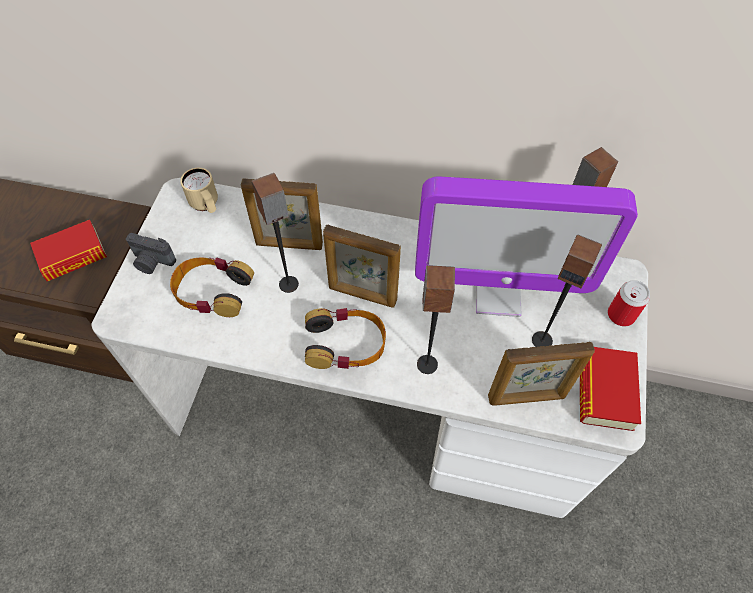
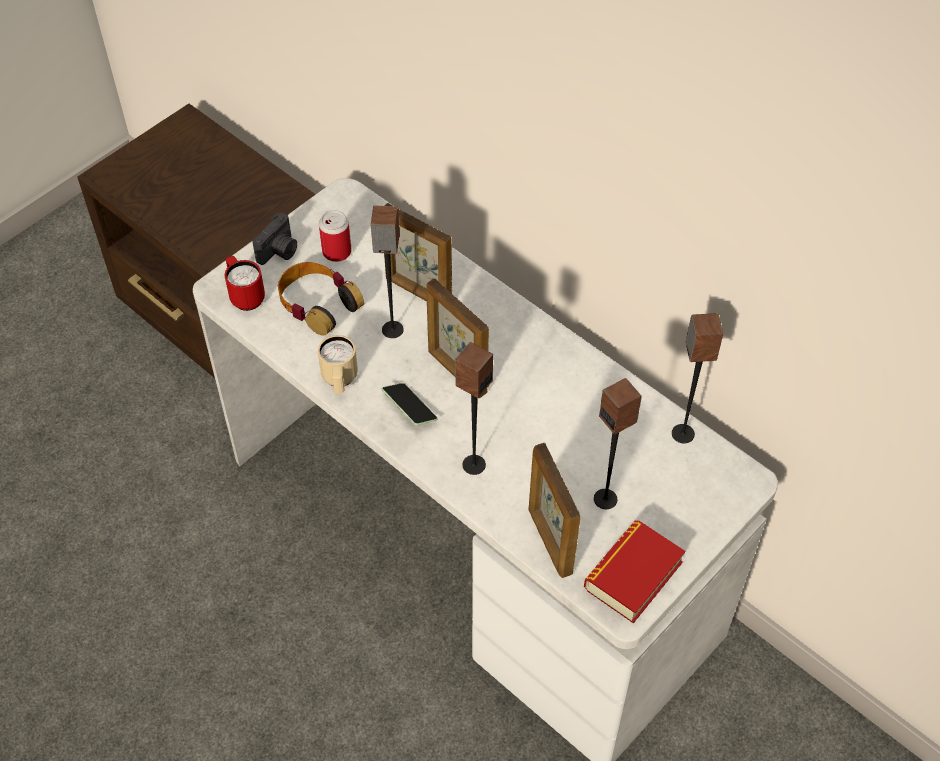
camera: 30 degrees right, 5 degrees down
book [30,220,107,281] -> none
camera [126,233,176,274] -> camera turned 105 degrees counterclockwise [252,213,297,265]
beige mug [180,168,218,213] -> beige mug moved to [318,335,358,394]
headphones [305,308,386,369] -> phone [382,383,438,425]
monitor [415,176,638,317] -> none
picture frame [488,342,595,406] -> picture frame turned 45 degrees clockwise [528,443,581,578]
can [608,280,650,326] -> can moved to [319,210,351,262]
none -> red mug [225,256,265,311]

